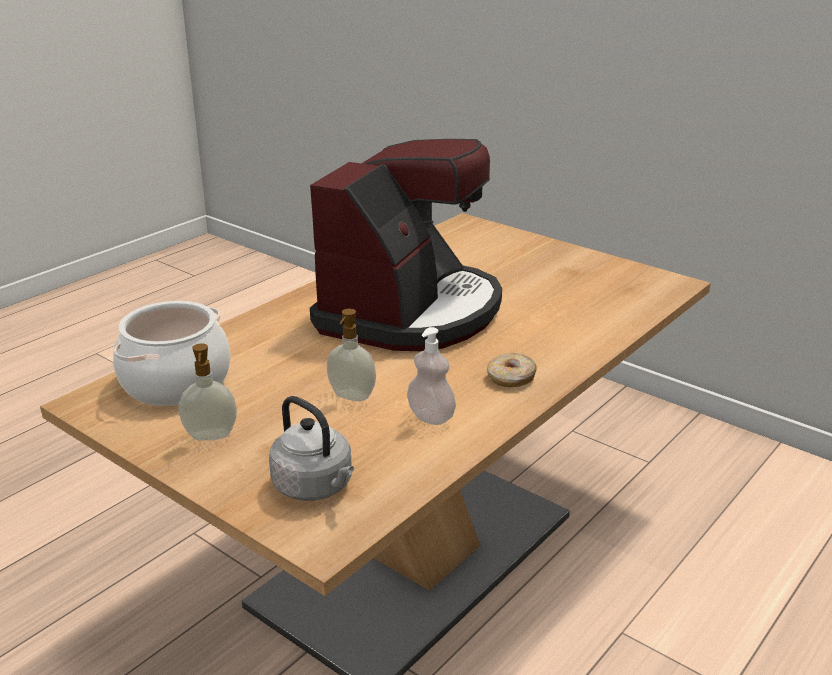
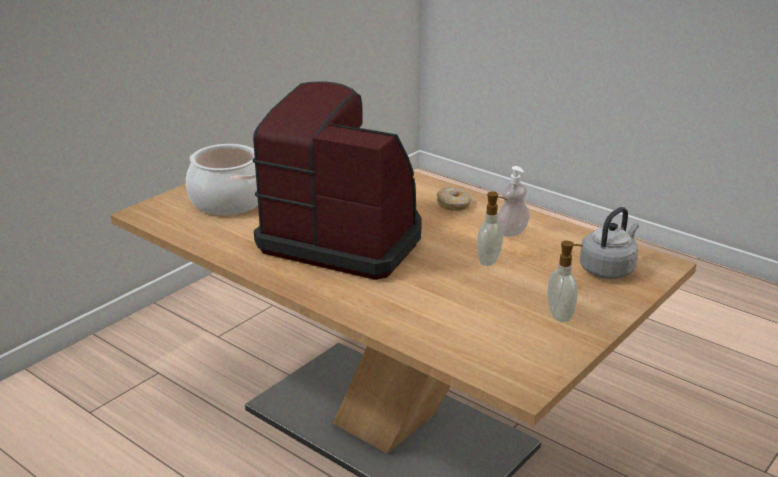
camera: 90 degrees left, 0 degrees up
cooking pot [113,301,231,406] -> cooking pot moved to [186,144,258,215]

